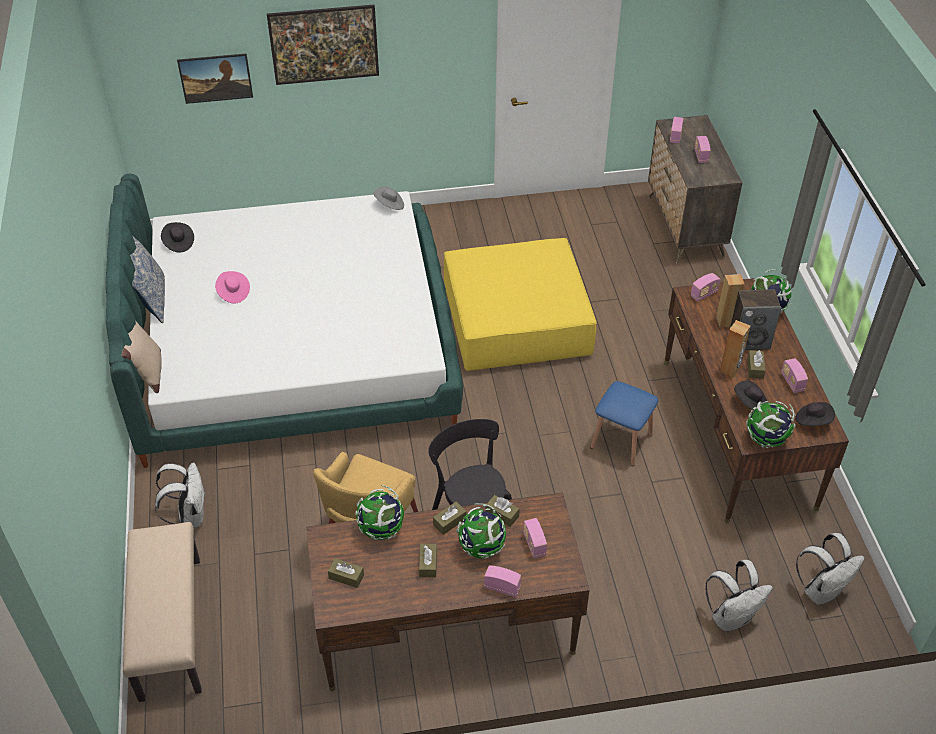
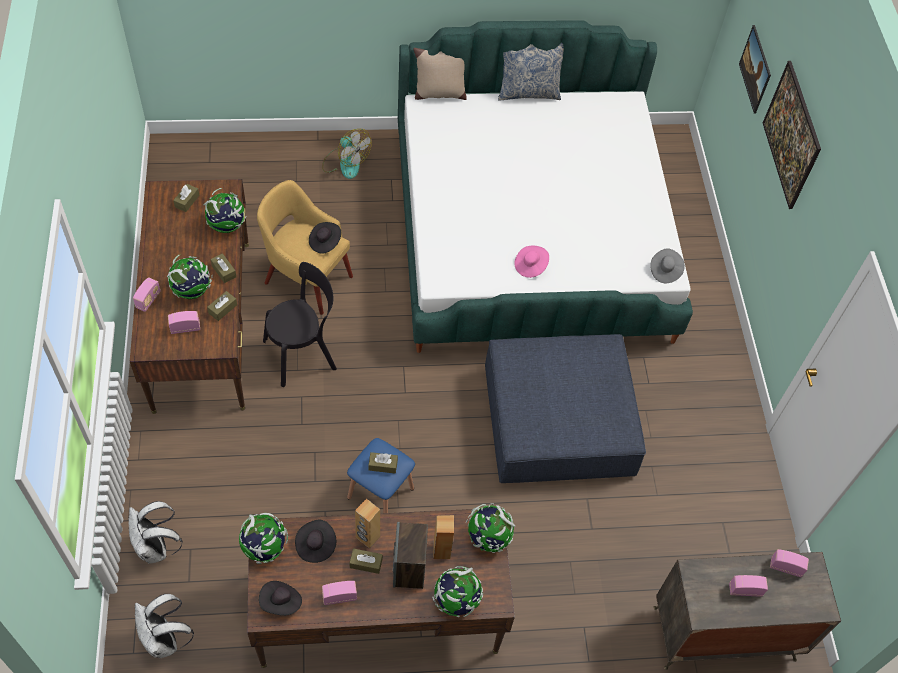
camera: 90 degrees right, 10 degrees up
beige bench [123,522,202,702] -> none
white backpack [155,462,206,527] -> fan [322,129,372,179]
black hat [161,222,194,252] -> black hat moved to [309,222,341,253]
pink hat [215,271,250,303] -> pink hat moved to [514,245,549,278]
brown tissue box [419,544,437,577] -> brown tissue box moved to [369,452,398,473]
yellow ottoman [444,238,597,371] -> blue ottoman [485,334,646,483]
radio [691,273,720,302] -> globe [466,503,515,553]

